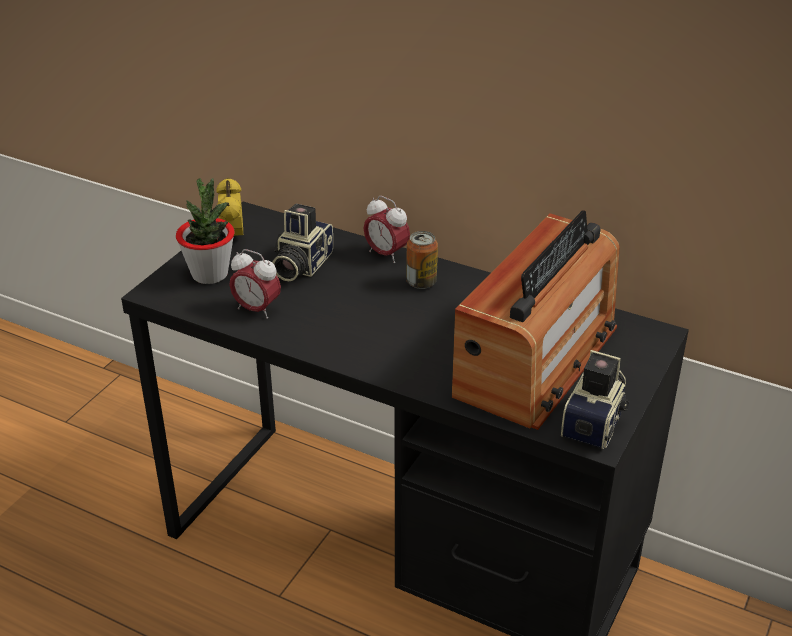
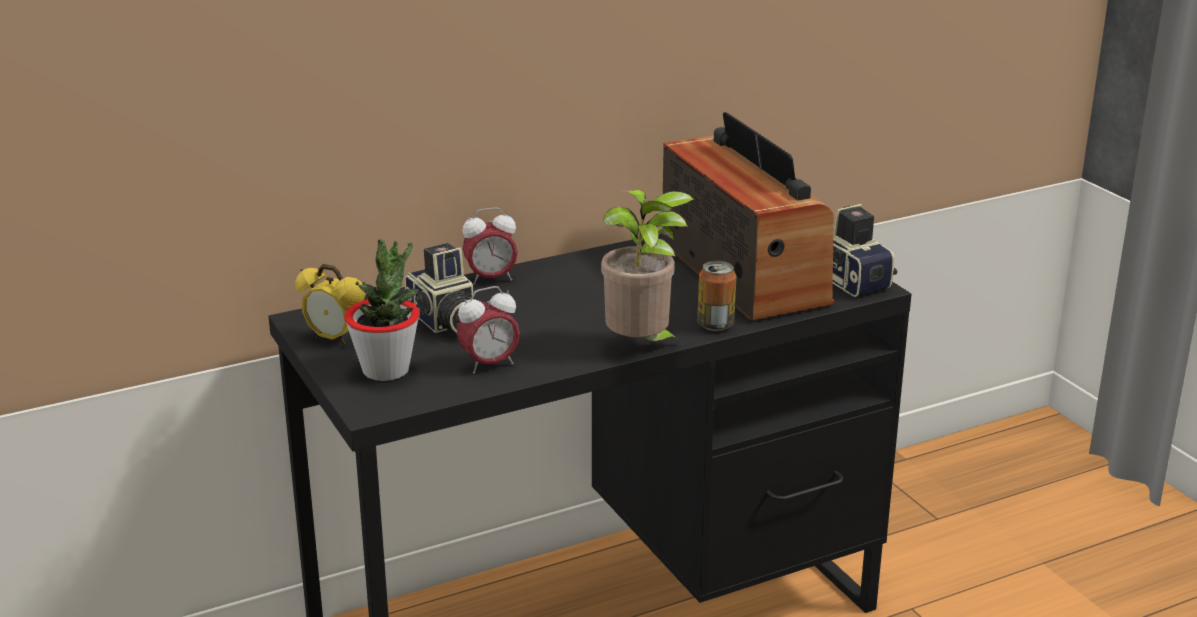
camera: 55 degrees left, 10 degrees down
can [406,231,438,289] -> can moved to [697,261,736,331]
none -> potted plant [601,190,694,342]

